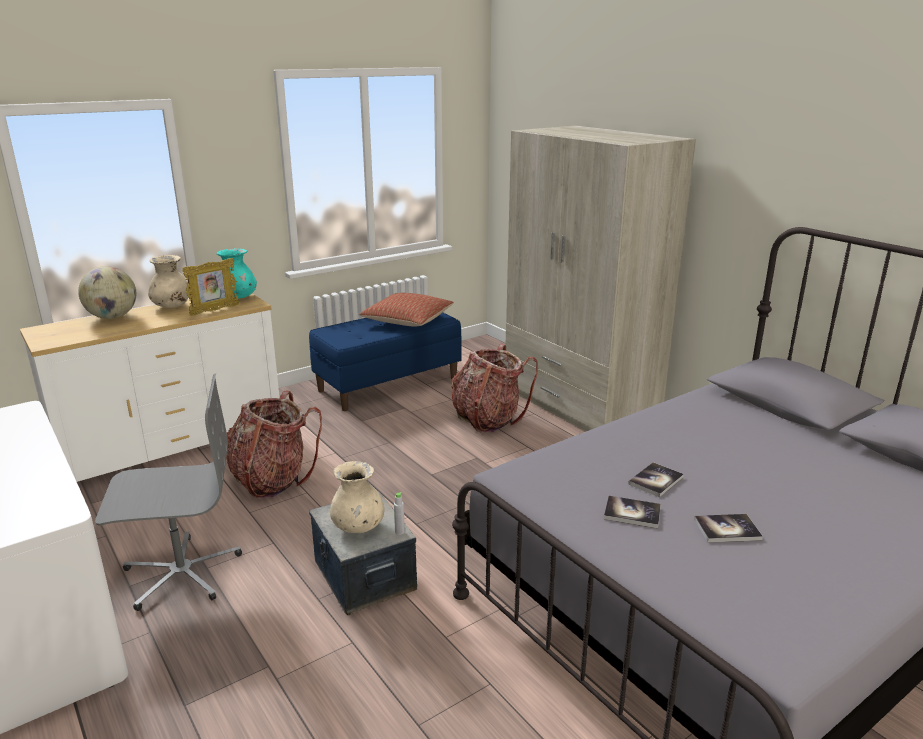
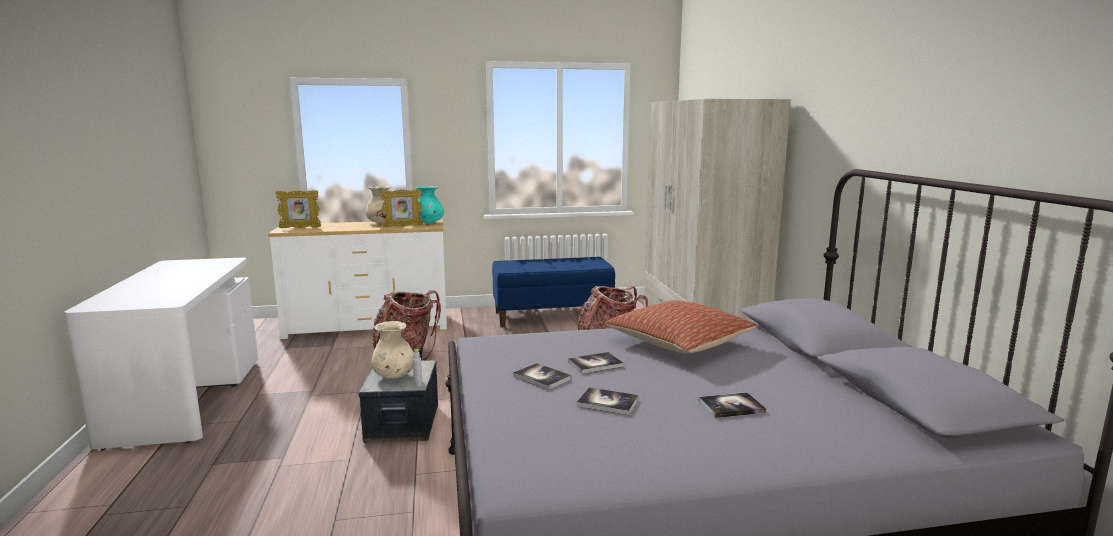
camera: 25 degrees right, 10 degrees down
globe [78,266,136,319] -> none
grey office chair [95,374,242,611] -> none
pillow [359,293,454,327] -> pillow moved to [605,300,756,353]
none -> picture frame [275,190,321,228]
none -> book [699,392,766,418]

